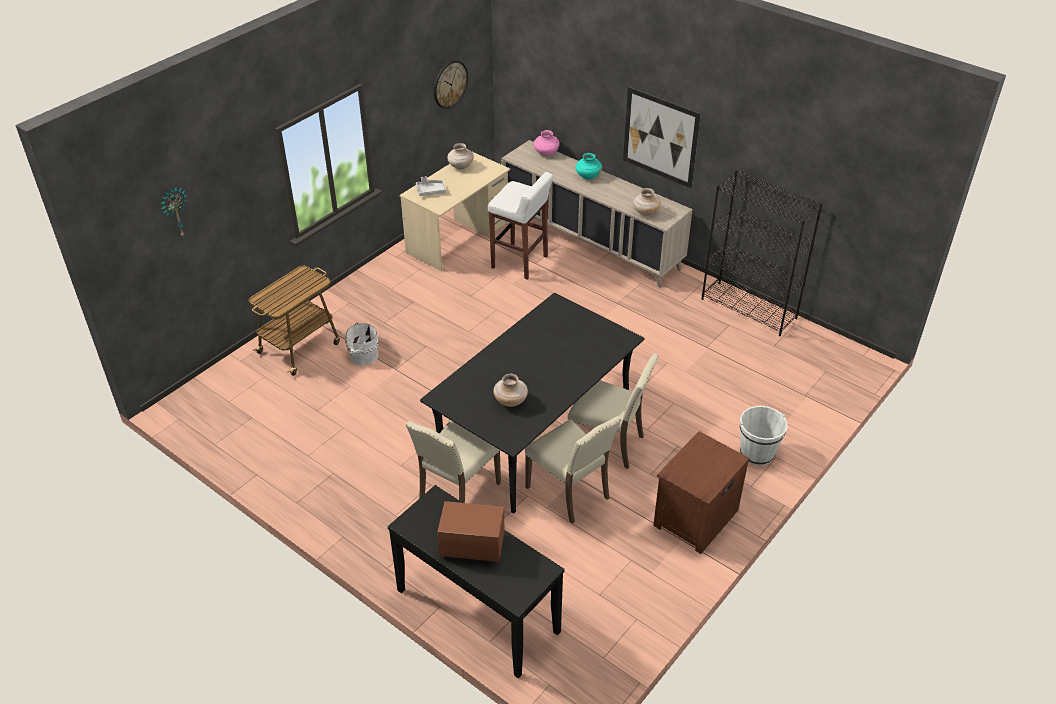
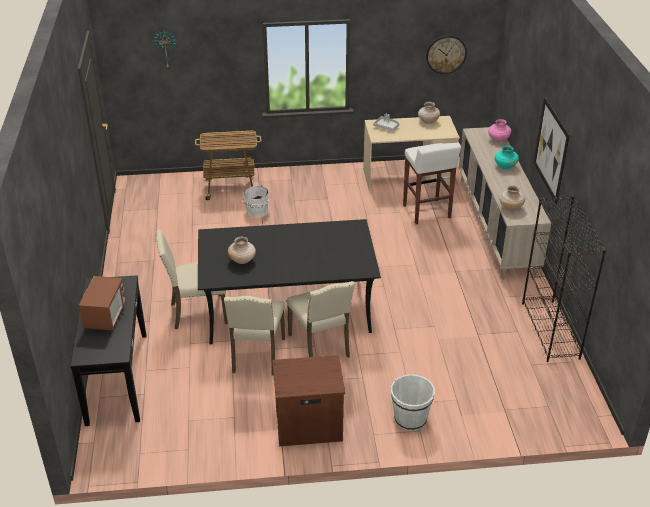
camera: 45 degrees right, 5 degrees down
microwave [437,501,505,562] -> microwave turned 45 degrees clockwise [79,276,126,330]

